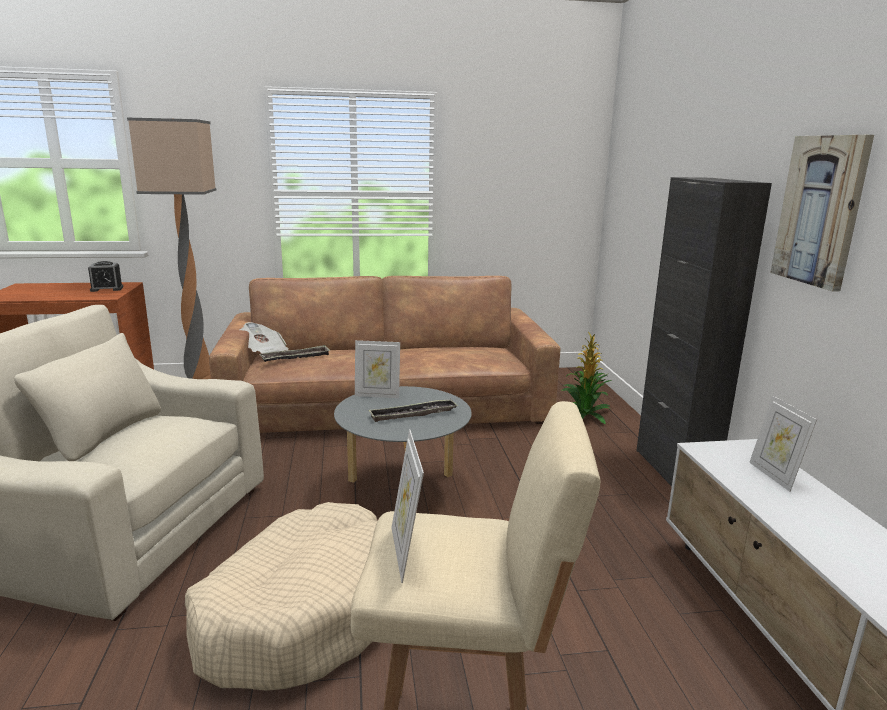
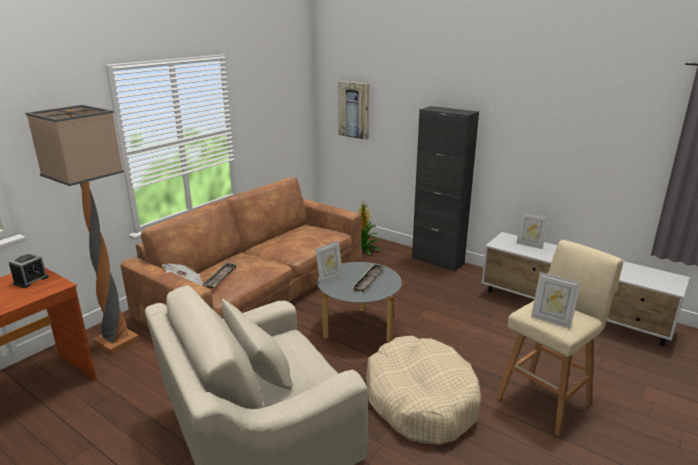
camera: 45 degrees left, 5 degrees up
picture [770,135,874,291] -> picture moved to [338,81,369,140]

